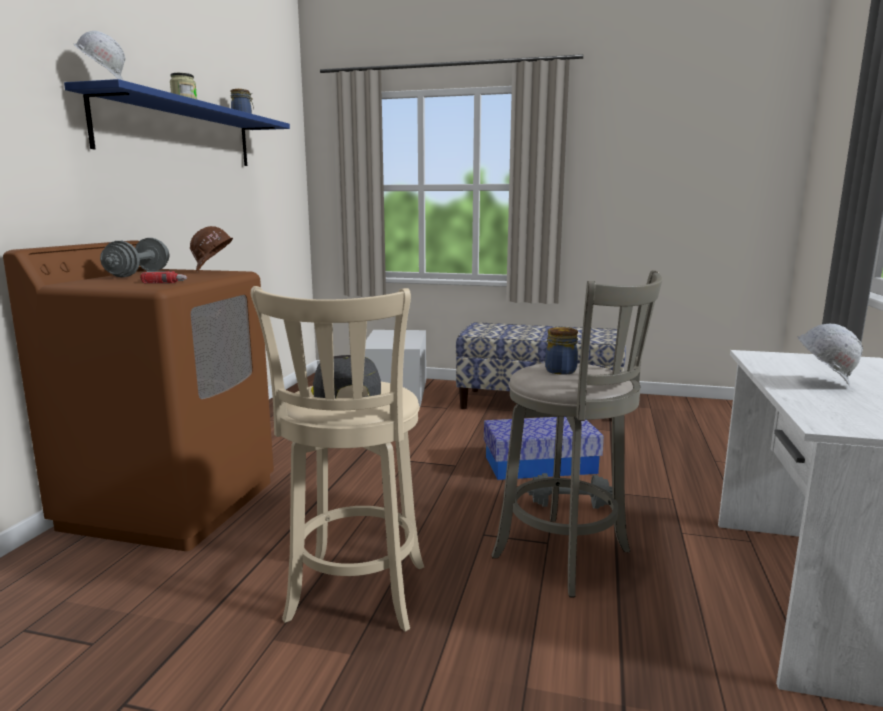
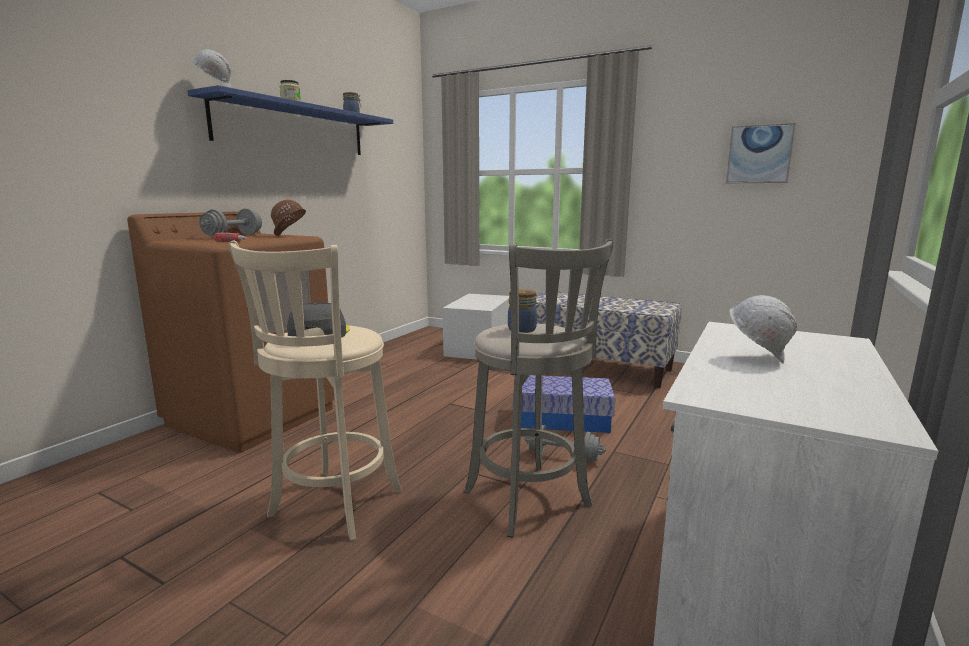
camera: 15 degrees right, 0 degrees up
none -> picture [726,123,796,184]

